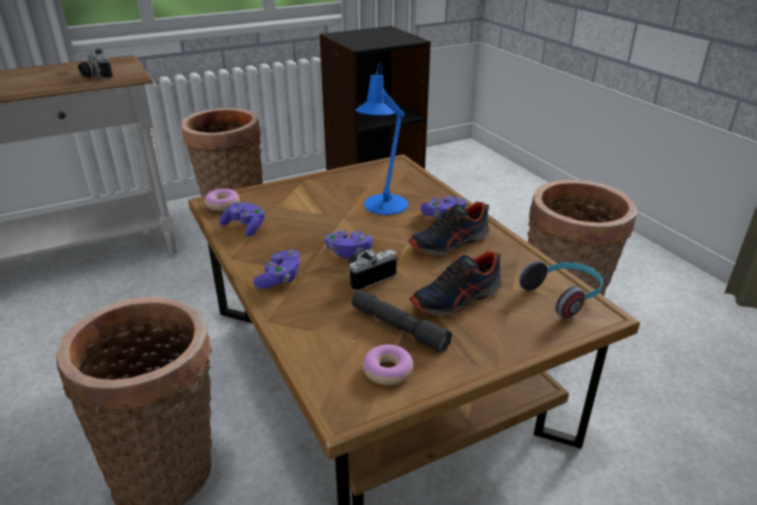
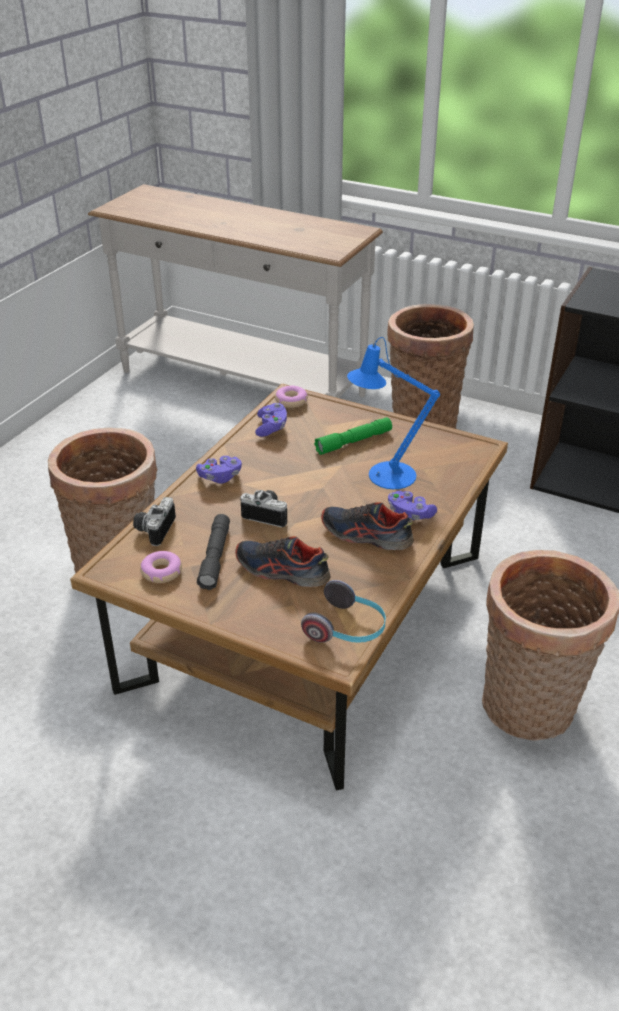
camera: 55 degrees right, 5 degrees up
camera [78,49,113,79] -> camera moved to [133,497,176,546]
purple game controller [325,230,373,259] -> none
none -> green flashlight [314,417,392,455]

